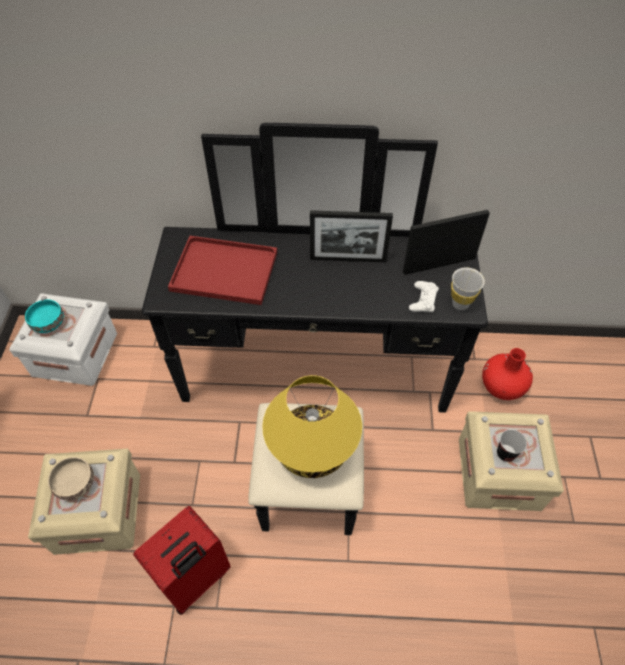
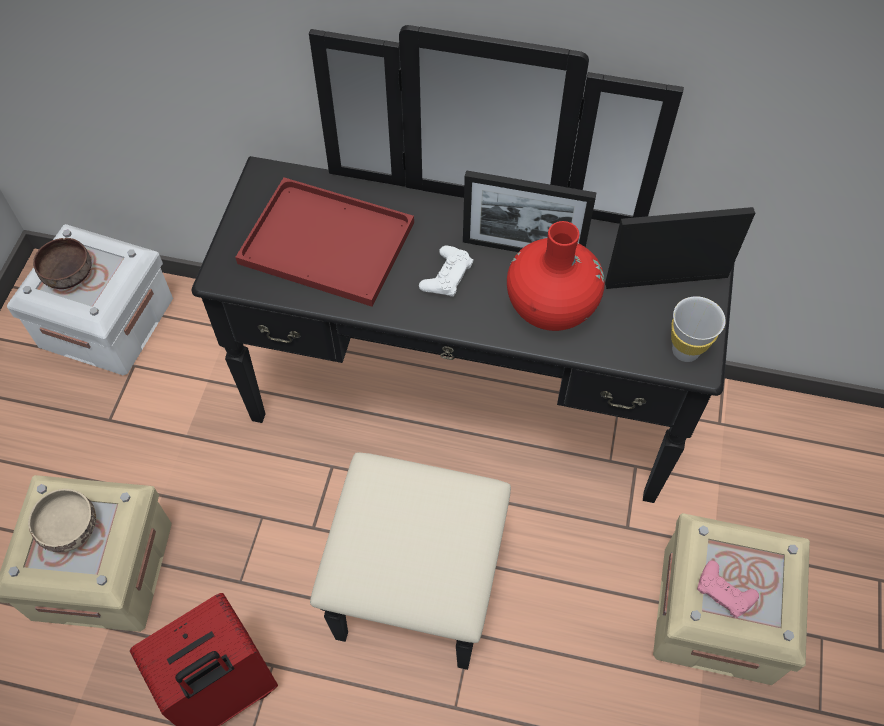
camera: 10 degrees right, 5 degrees up
turquoise bowl [25,299,64,333] -> brown bowl [33,238,92,289]
yellow table lamp [262,375,362,478] -> none
white game controller [409,281,439,312] -> white game controller moved to [419,245,474,297]
red vase [482,348,533,400] -> red vase moved to [507,221,605,331]
cup [497,429,527,462] -> pink game controller [697,561,759,618]

